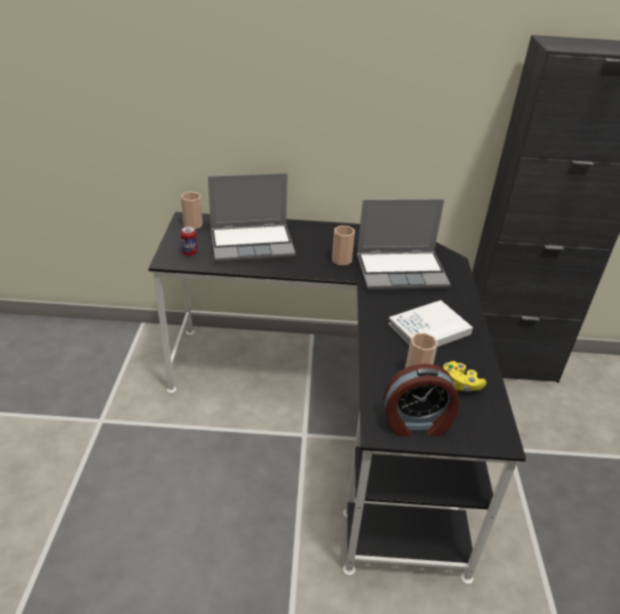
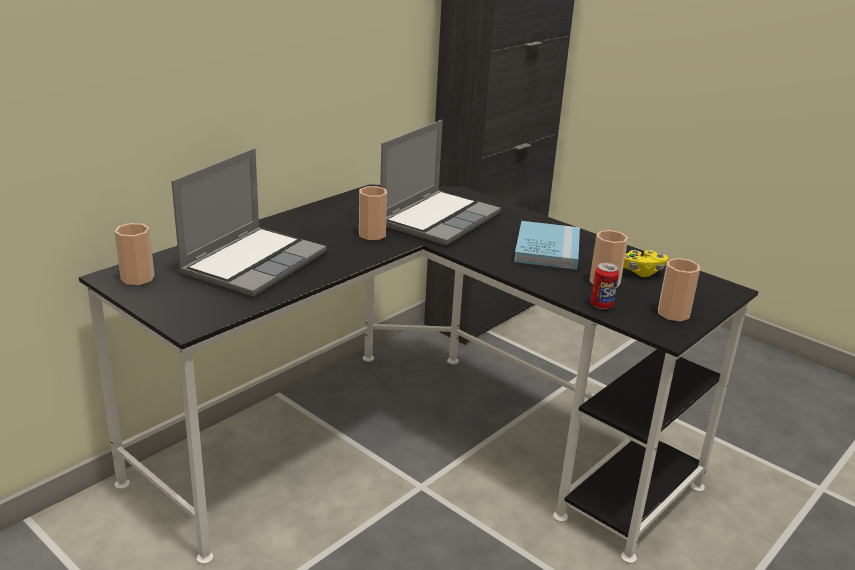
camera: 50 degrees left, 10 degrees down
can [181,226,197,256] -> can moved to [591,263,619,309]
alarm clock [383,364,459,436] -> cup [658,258,700,321]
white book [388,300,473,347] -> blue book [514,221,580,270]

